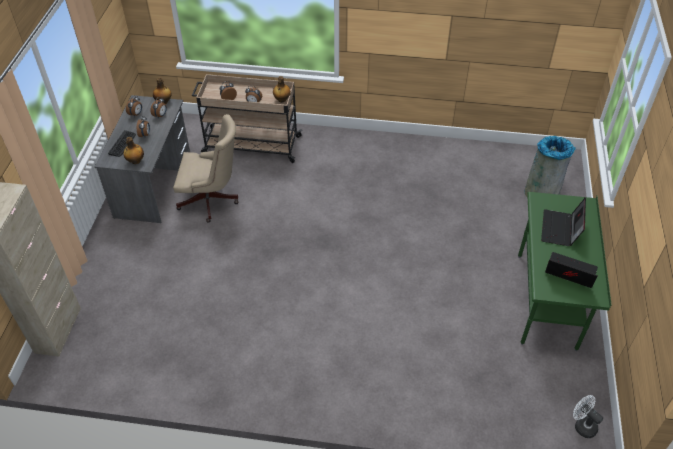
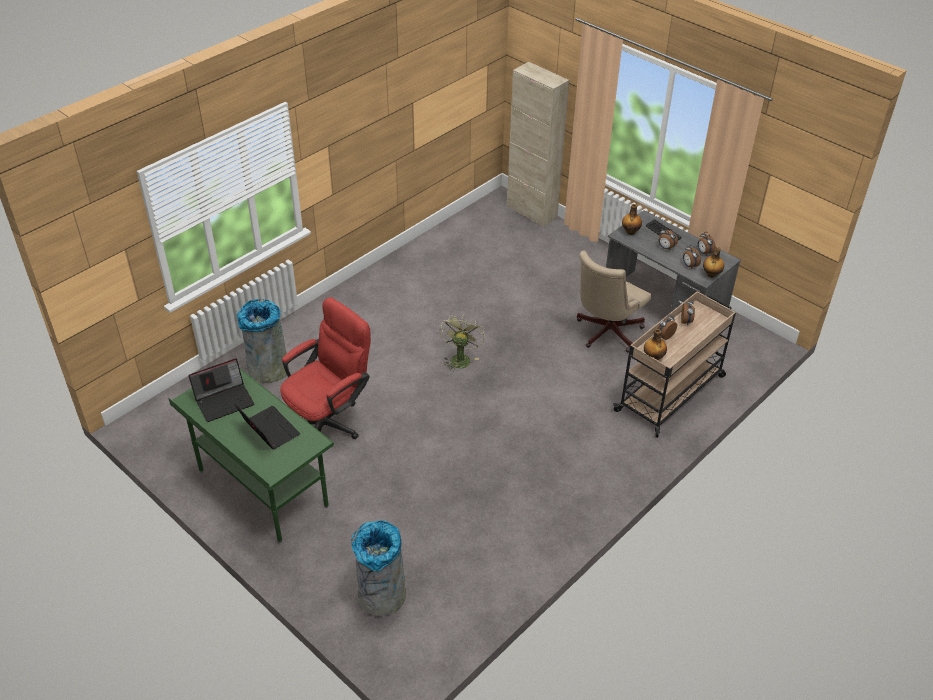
camera: 125 degrees right, 5 degrees down
white fan [573,395,603,438] -> none
none -> grey trash can [237,299,289,383]
none -> red office chair [280,297,371,439]
none -> green fan [440,314,485,372]

